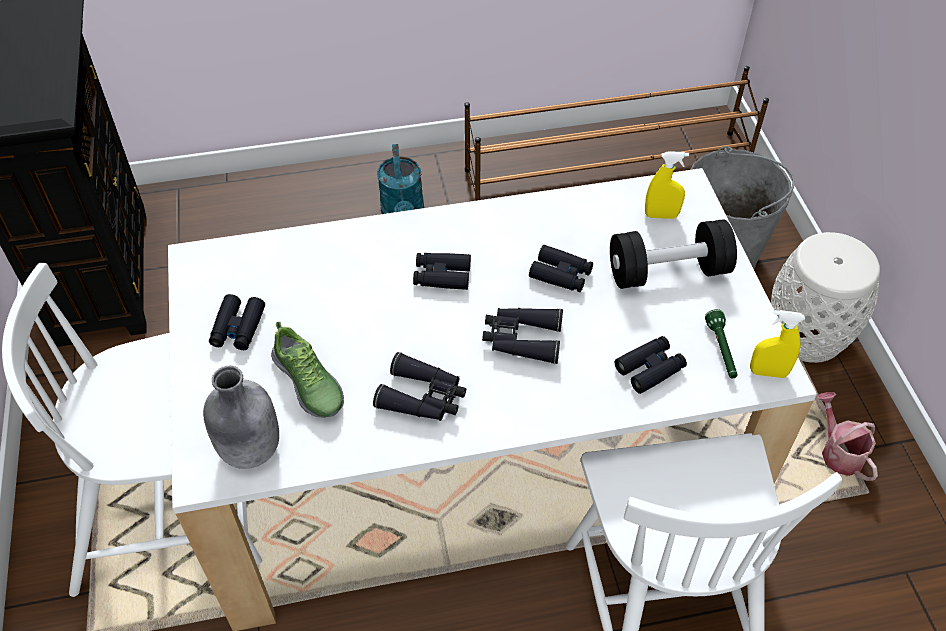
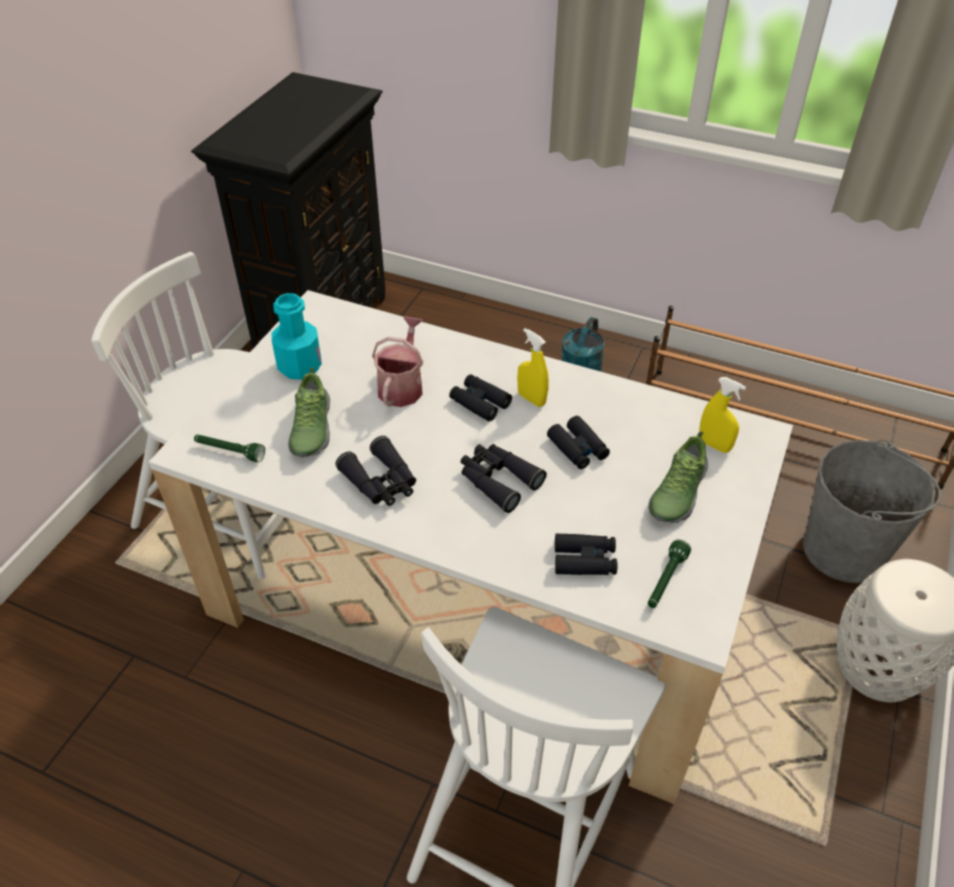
camera: 35 degrees right, 5 degrees down
grey bottle [203,366,279,469] -> green flashlight [194,435,265,462]
black binoculars [209,294,265,350] -> turquoise bottle [271,293,322,380]
black dumbbell [610,219,737,289] -> shoe [648,431,708,523]
yellow spray bottle [750,310,805,378] -> yellow spray bottle moved to [517,328,549,407]
watering can [817,392,878,481] -> watering can moved to [372,317,424,407]

